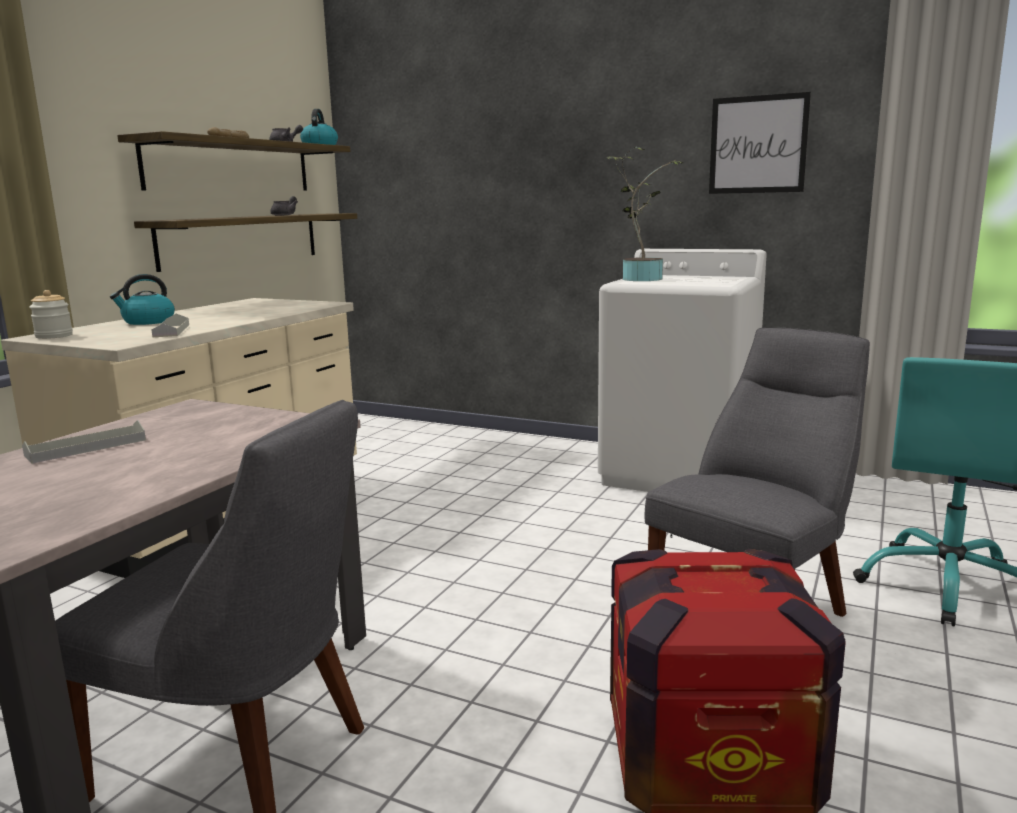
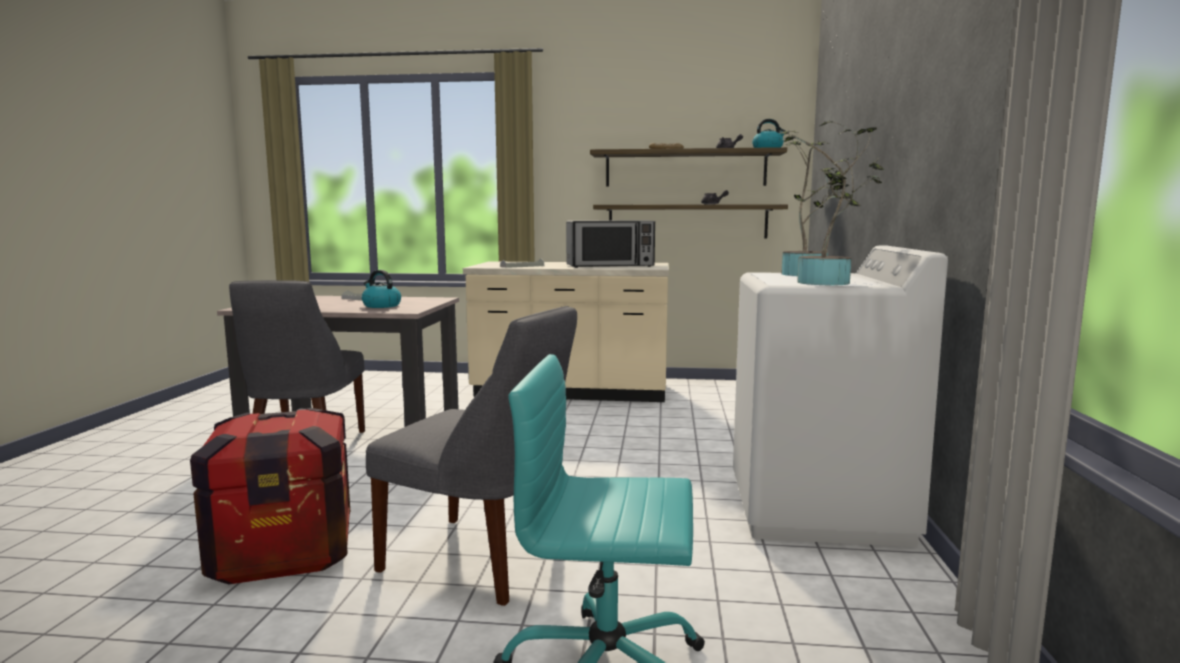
camera: 70 degrees right, 5 degrees down
jar [29,290,73,339] -> none
kettle [110,274,175,325] -> kettle moved to [362,270,401,308]
picture [709,92,811,194] -> none
none -> microwave [566,220,655,268]
none -> potted plant [780,120,884,285]

